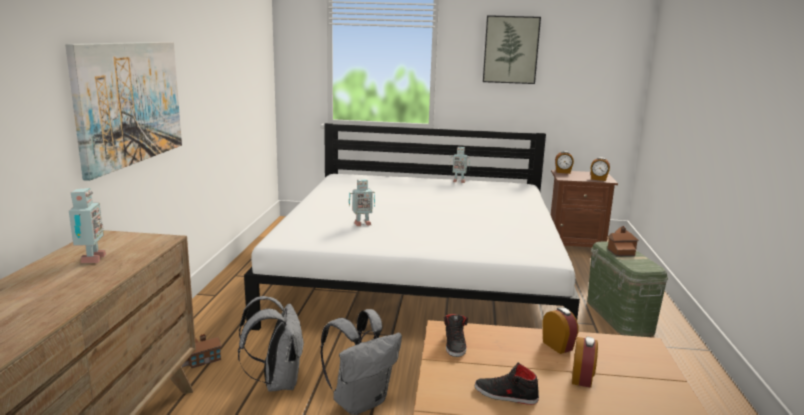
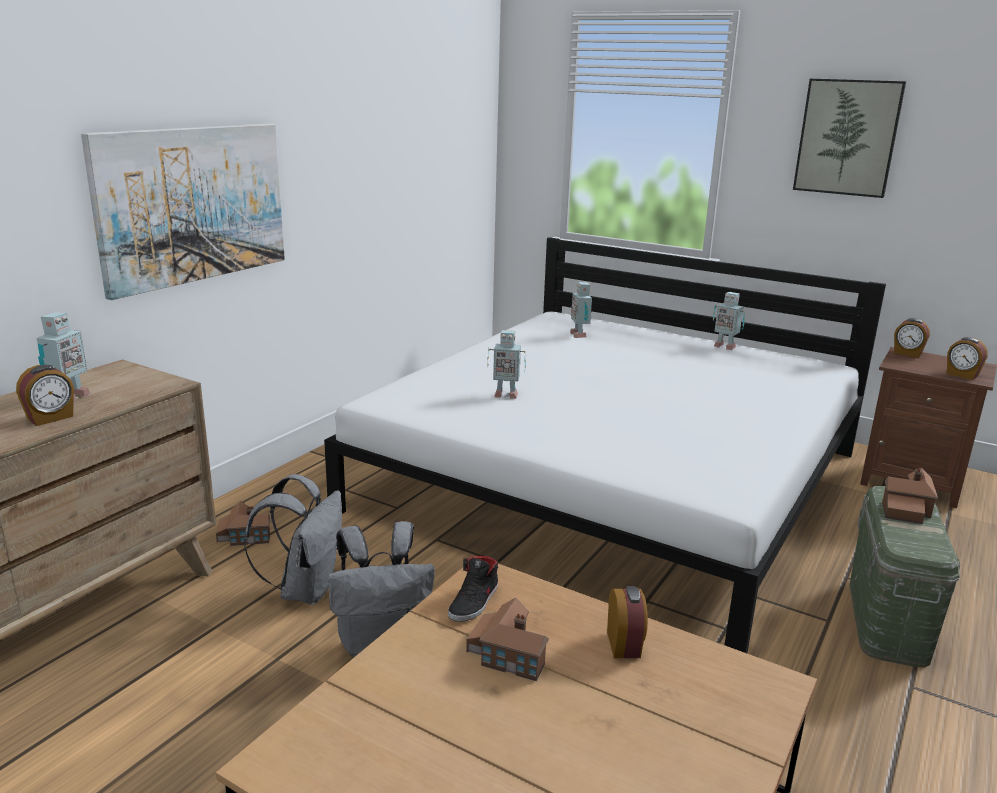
camera: 25 degrees right, 5 degrees up
black shoe [475,362,539,405] -> none
alarm clock [572,337,598,388] -> alarm clock moved to [16,365,74,426]
none -> toy house [466,598,549,681]
none -> toy robot [570,282,592,338]

